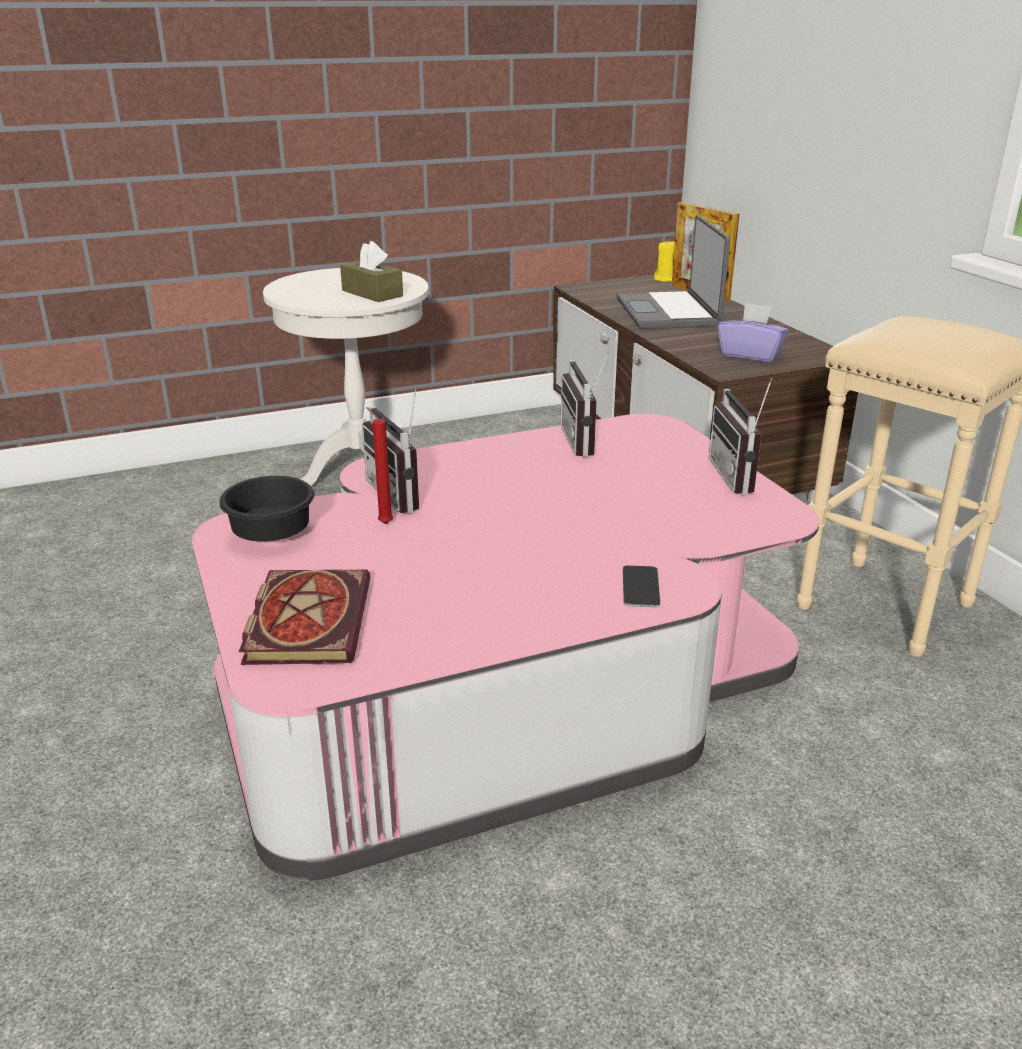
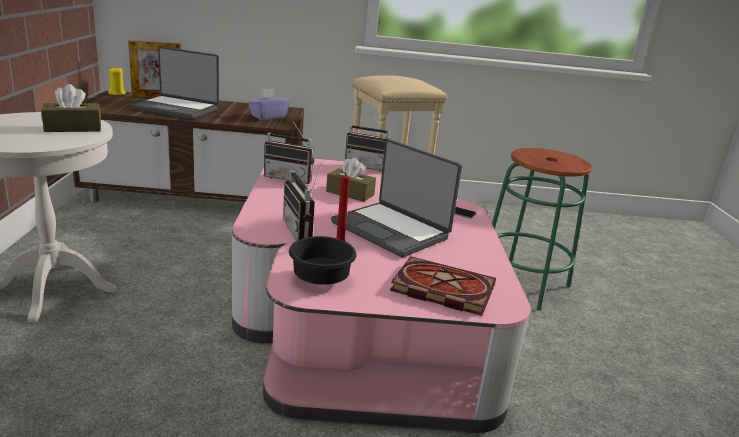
camera: 70 degrees left, 5 degrees down
radio [362,389,419,513] -> radio turned 75 degrees clockwise [283,163,322,241]
none -> brown tissue box [326,158,376,202]
none -> laptop [331,139,462,258]
none -> green stool [492,148,592,310]

